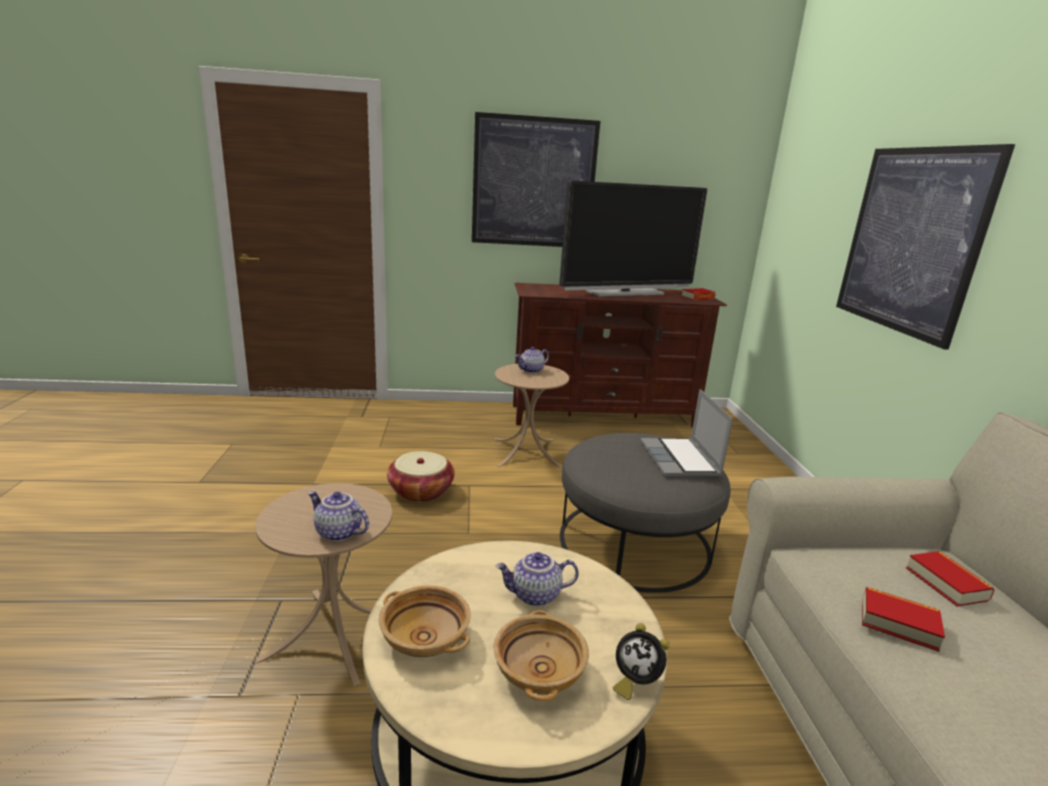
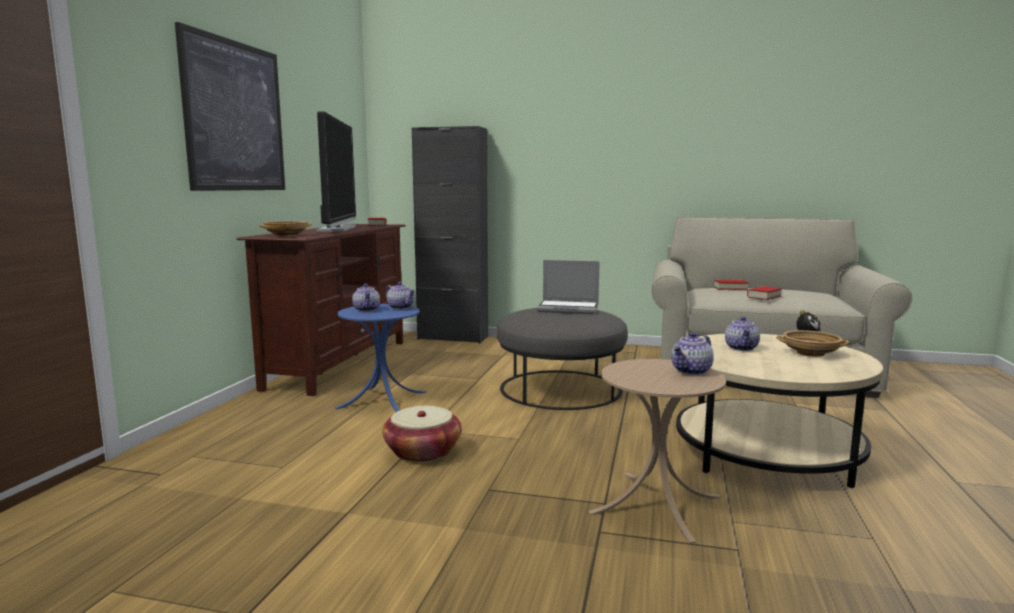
camera: 70 degrees left, 10 degrees down
beige bowl [379,585,471,657] -> beige bowl moved to [259,221,312,237]
beige side table [494,364,569,468] -> blue side table [335,304,427,412]
picture [836,144,1015,350] -> none
none -> teapot [385,282,415,310]
none -> black cabinet [412,126,488,343]

